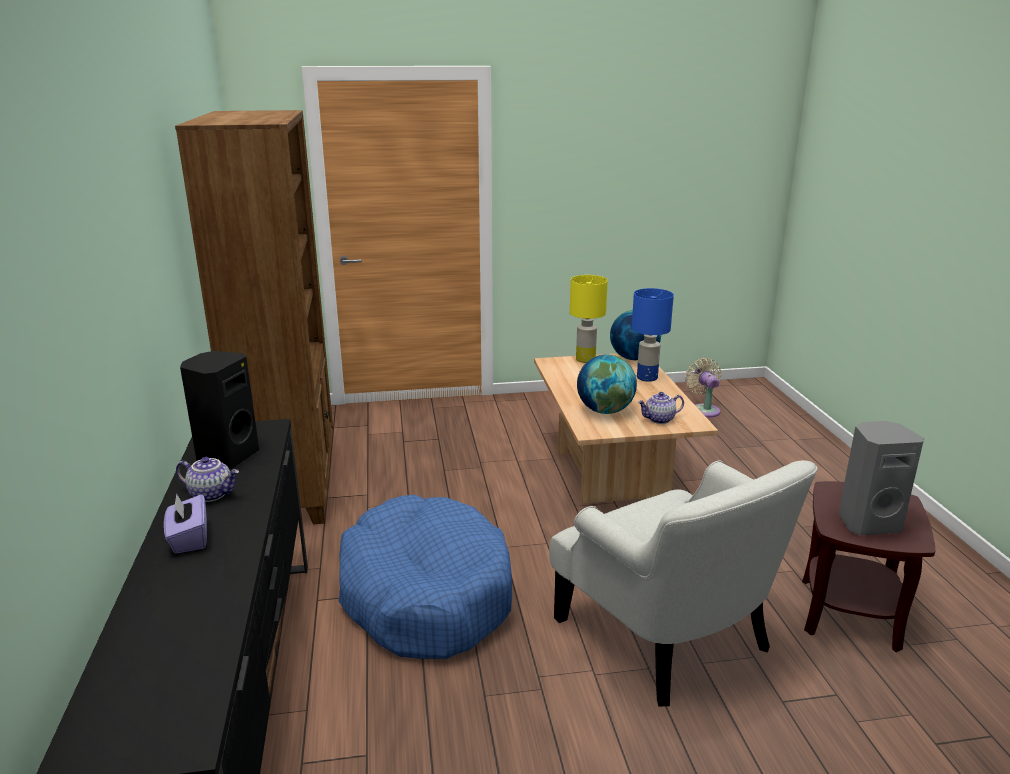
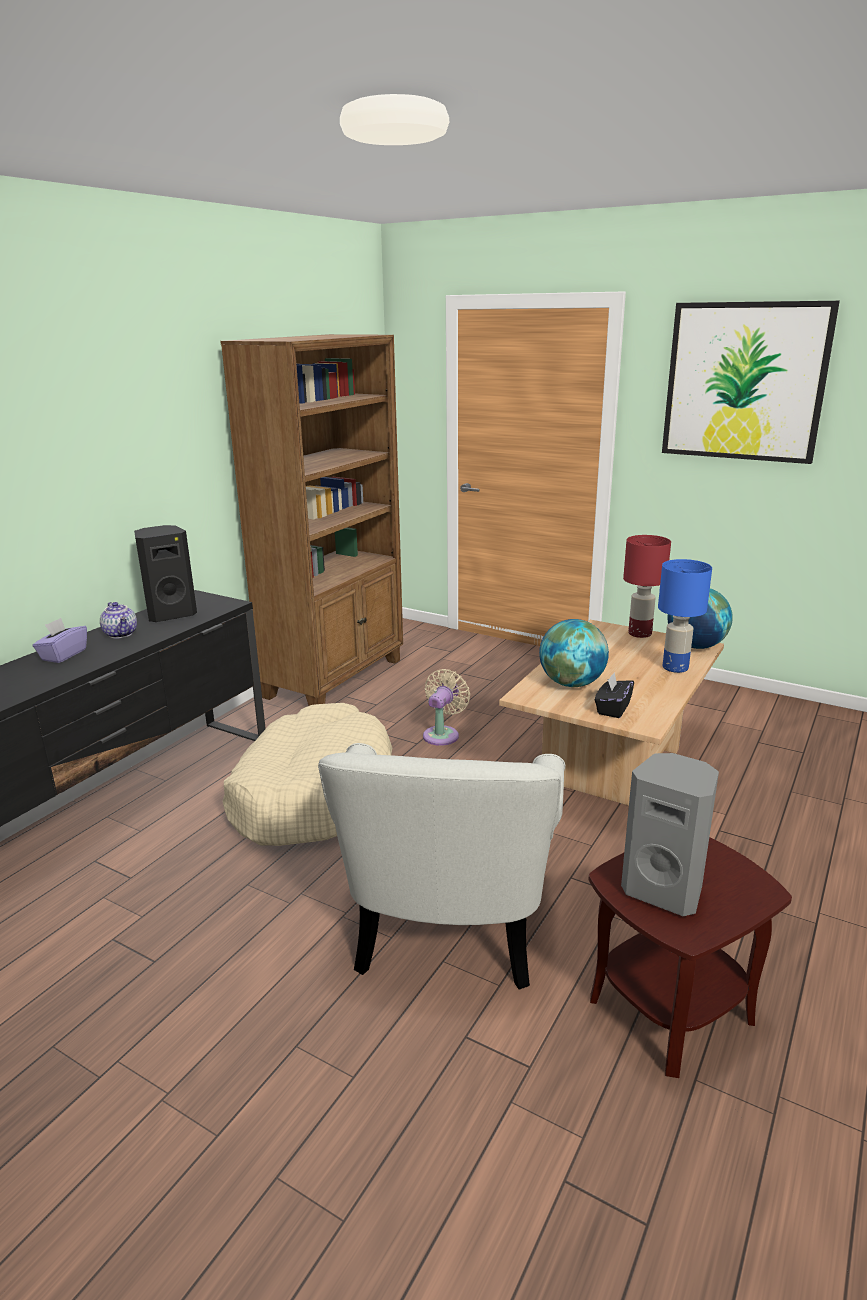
camera: 40 degrees right, 0 degrees up
blue dog bed [339,495,512,659] -> beige dog bed [222,703,392,846]
yellow table lamp [570,275,608,363] -> red table lamp [623,535,671,638]
teapot [638,392,684,424] -> black tissue box [595,672,634,718]
beige fan [685,358,721,417] -> beige fan moved to [423,669,470,746]
none -> picture [662,301,840,464]

